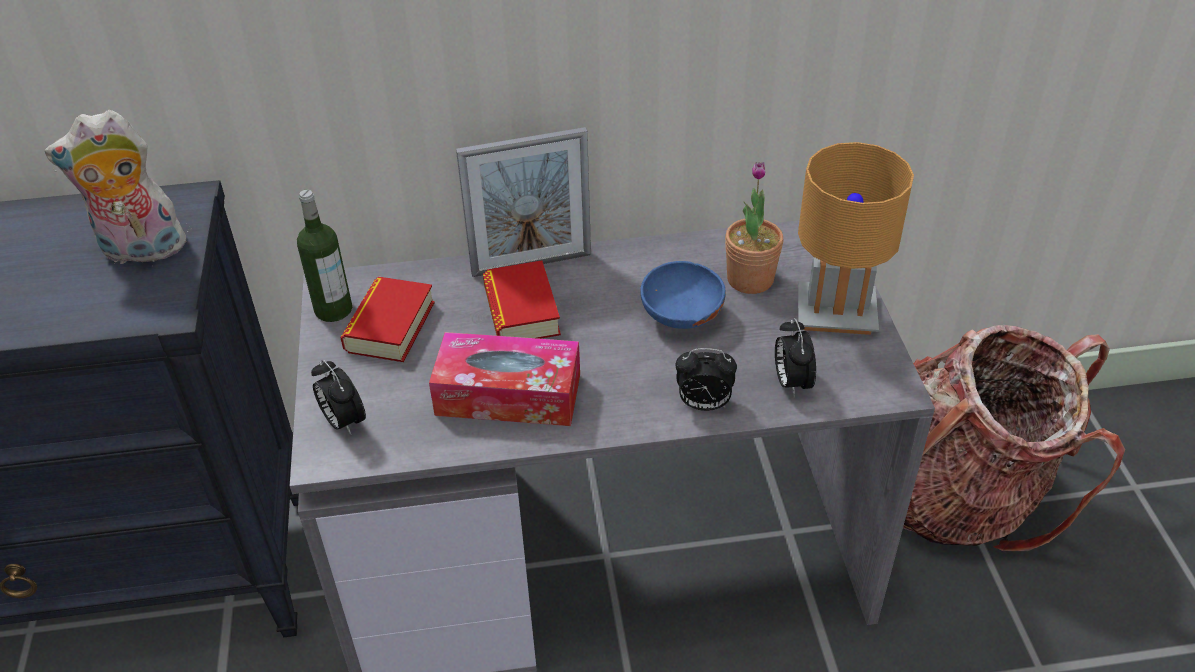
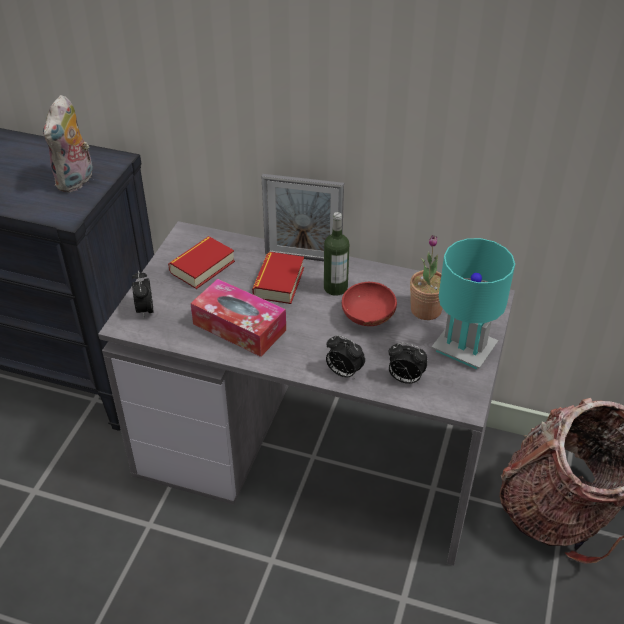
camera: 25 degrees right, 0 degrees up
plush toy [44,110,188,264] -> plush toy turned 90 degrees counterclockwise [43,95,93,192]
bottle [297,189,352,322] -> bottle moved to [324,212,349,296]
blue bowl [640,261,726,329] -> red bowl [342,282,397,326]
alarm clock [775,318,816,397] -> alarm clock turned 90 degrees counterclockwise [388,343,428,384]
brown table lamp [798,142,914,335] -> turquoise table lamp [431,238,515,369]

